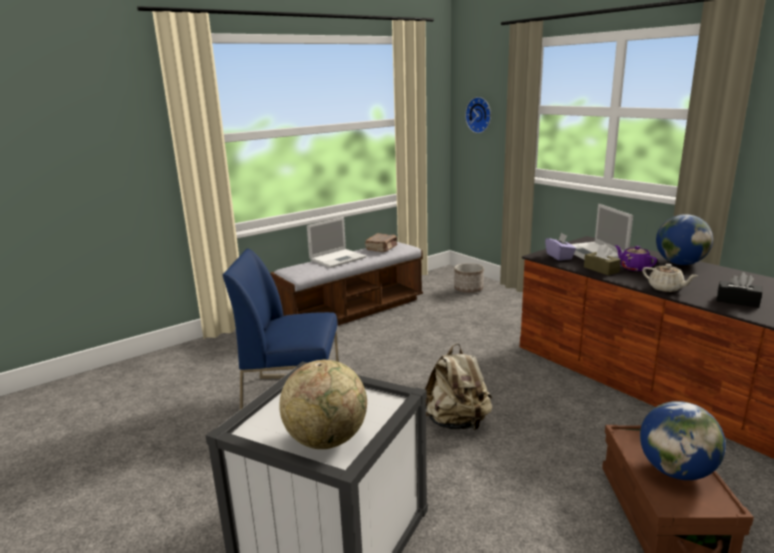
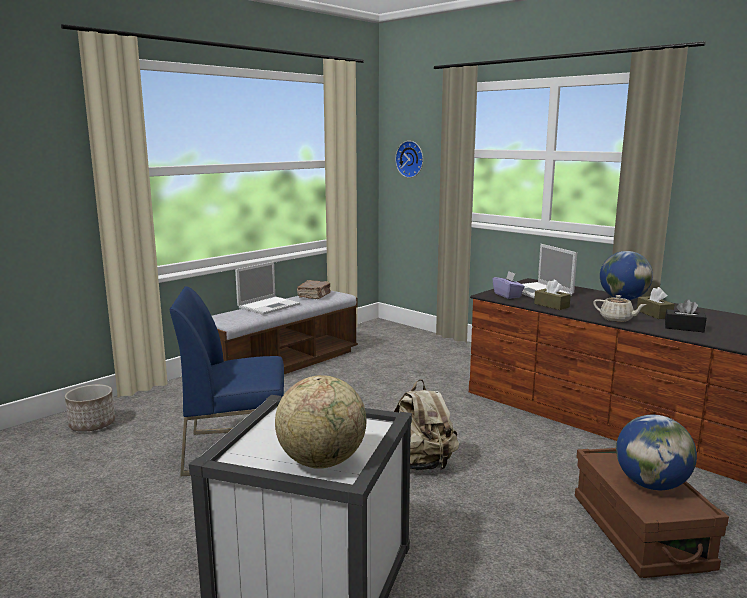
camera: 10 degrees left, 5 degrees down
planter [454,263,484,293] -> planter moved to [65,384,115,432]
purple teapot [615,245,657,271] -> none
none -> brown tissue box [637,287,674,319]

